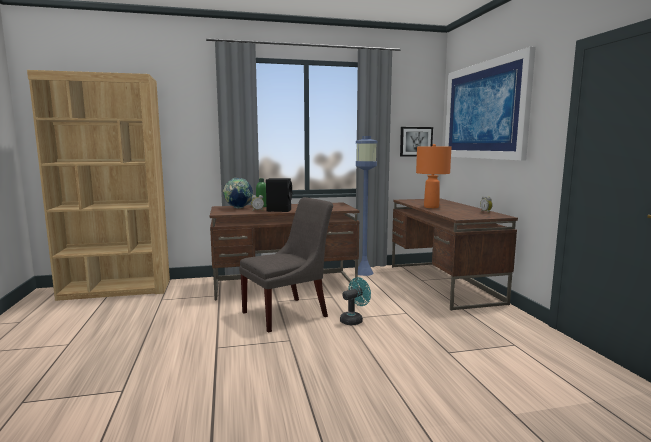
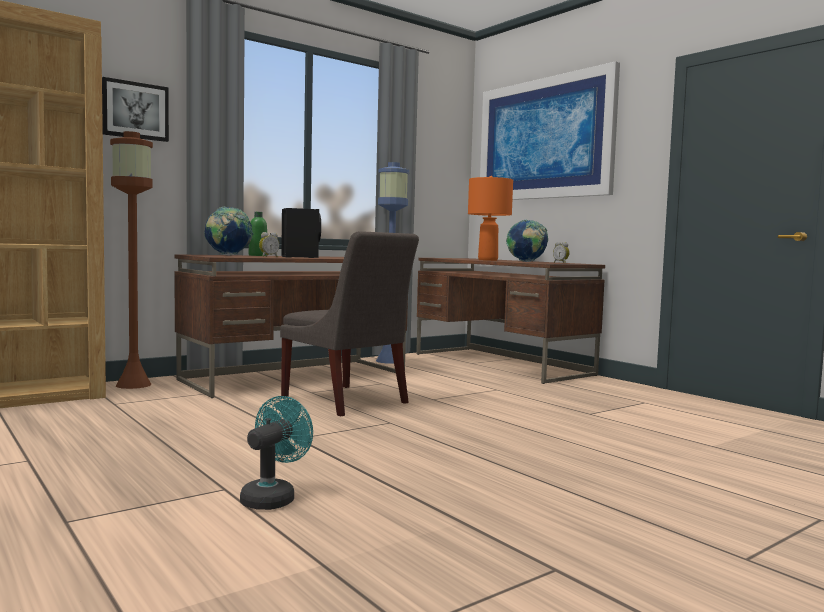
camera: 25 degrees left, 5 degrees down
grey chair [239,197,333,333] -> grey chair turned 105 degrees clockwise [280,231,419,416]
turquoise fan [340,277,371,325] -> turquoise fan moved to [240,396,313,510]
picture [400,127,433,157] -> picture moved to [102,77,169,142]
none -> brown floor lamp [110,131,153,389]
none -> globe [506,219,549,262]

